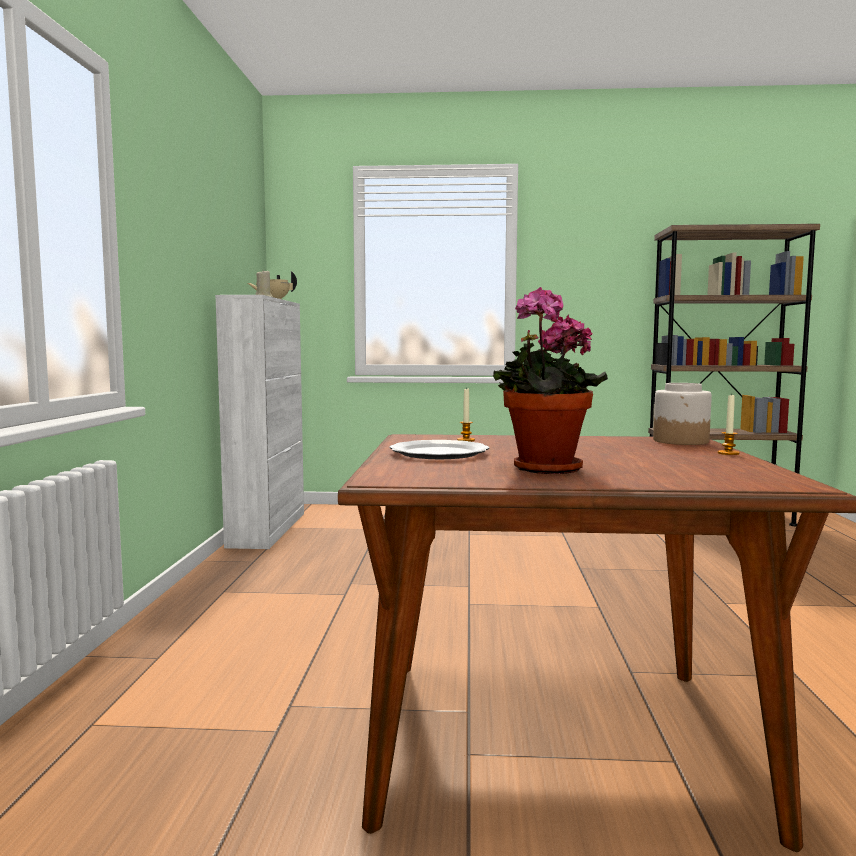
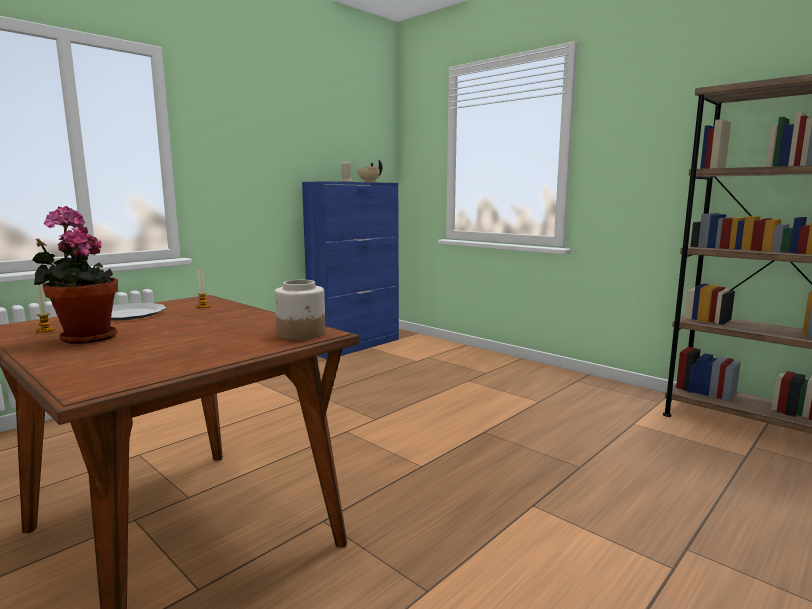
camera: 40 degrees right, 5 degrees up
white cabinet [215,295,304,549] -> blue cabinet [302,181,399,359]
candle [717,393,740,455] -> candle moved to [36,285,55,333]

